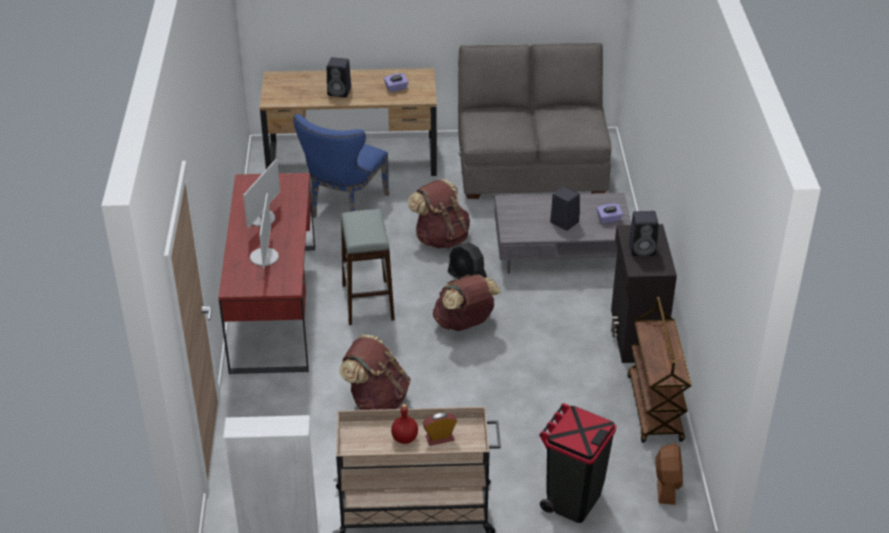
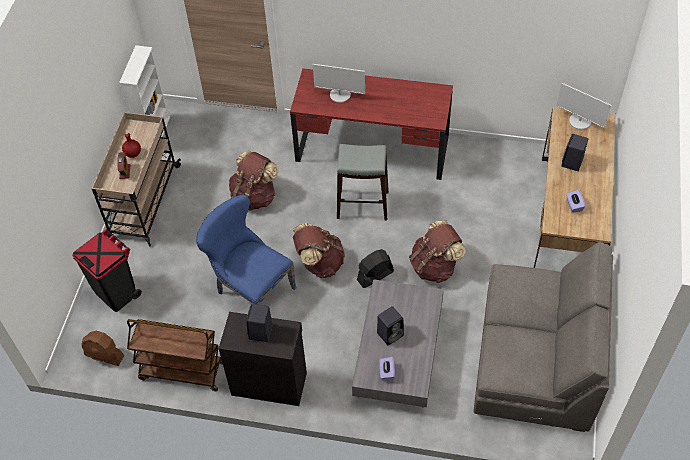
camera: 105 degrees right, 15 degrees up
monitor [243,159,280,228] -> monitor moved to [557,83,611,130]
blue chair [293,114,389,218] -> blue chair moved to [196,195,296,305]

